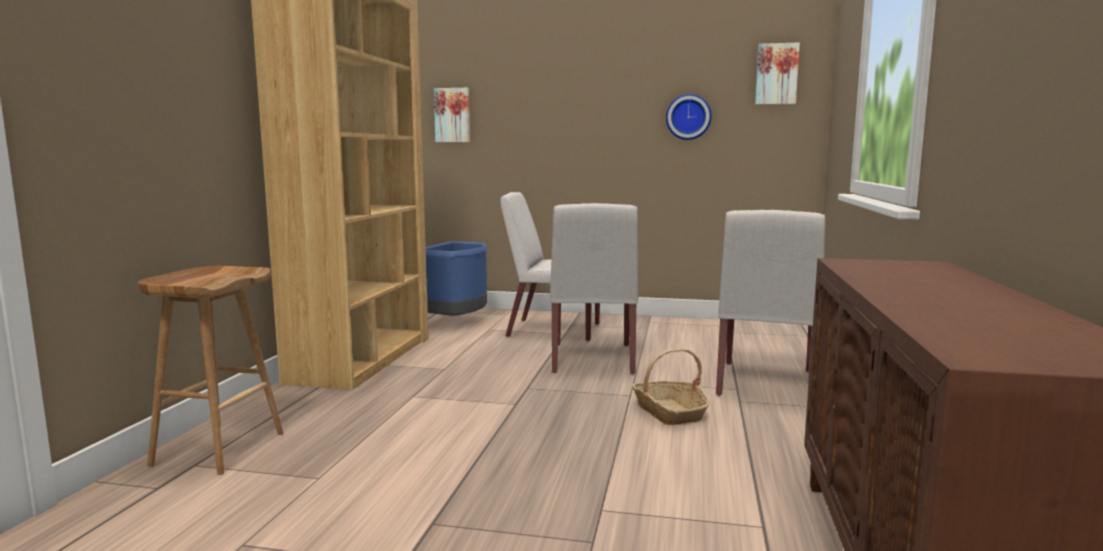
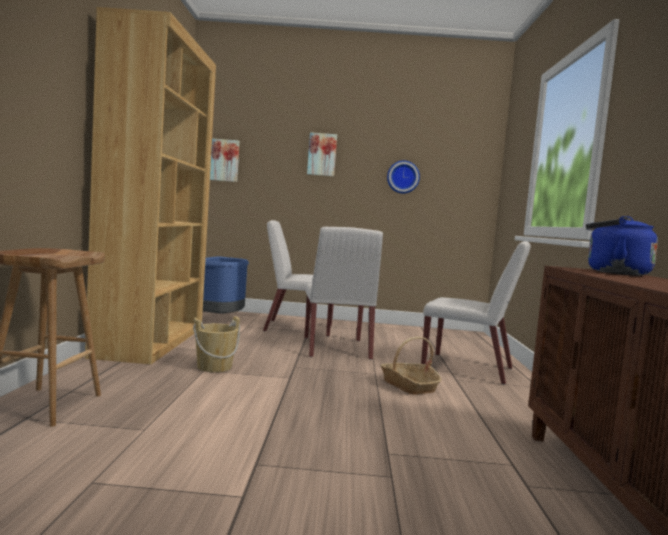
camera: 10 degrees left, 5 degrees down
white chair [716,210,825,396] -> white chair turned 75 degrees counterclockwise [421,241,531,385]
picture [755,42,800,105] -> picture moved to [307,132,337,176]
none -> beige bucket [193,316,240,372]
none -> blue kettle [586,216,658,276]

